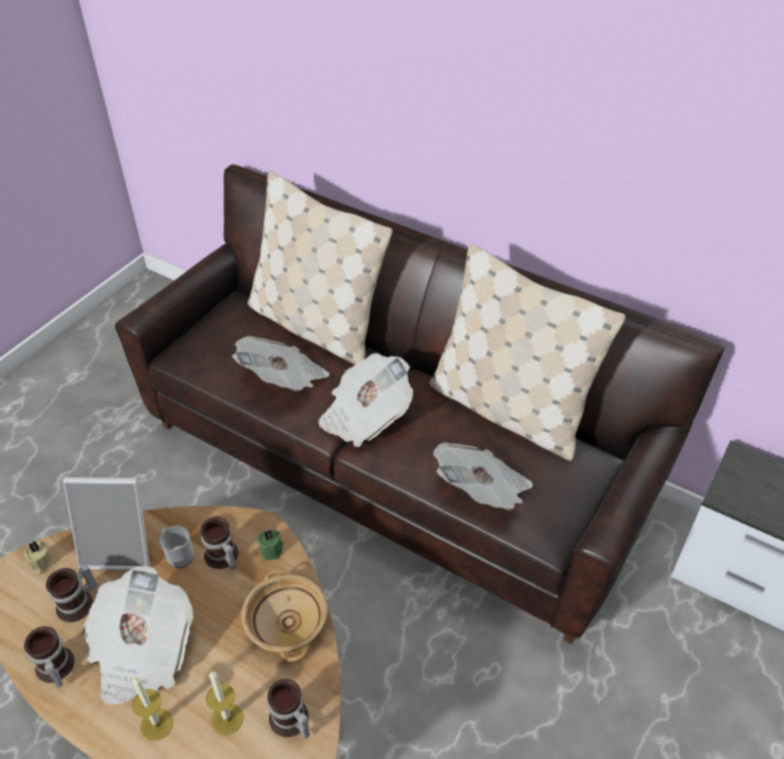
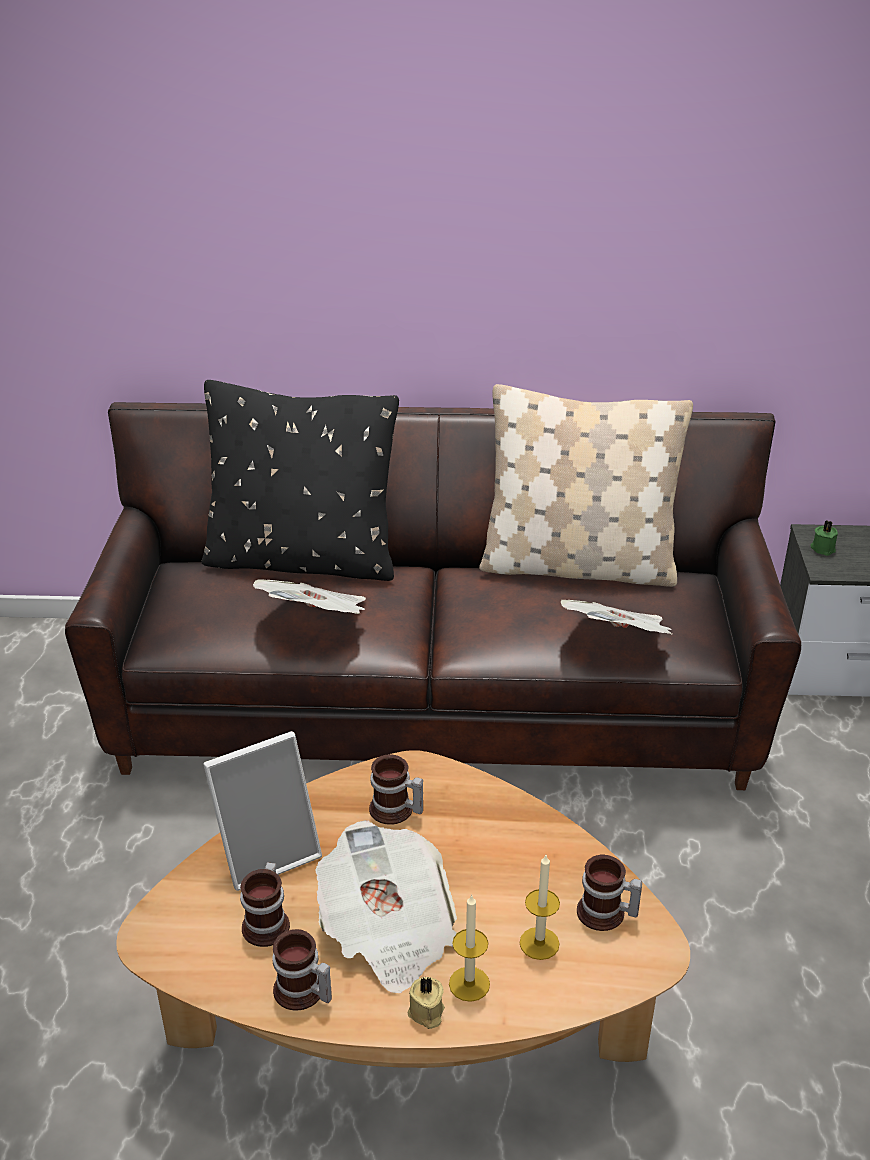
camera: 30 degrees left, 10 degrees down
beige candle [25,541,54,575] -> beige candle moved to [408,977,445,1029]
mug [160,526,194,568] -> none
beige bowl [241,570,327,662] -> none
beige pillow [248,171,392,365] -> black pillow [201,380,399,581]
green candle [257,530,284,560] -> green candle moved to [810,520,838,556]
newspaper [319,353,413,447] -> none

